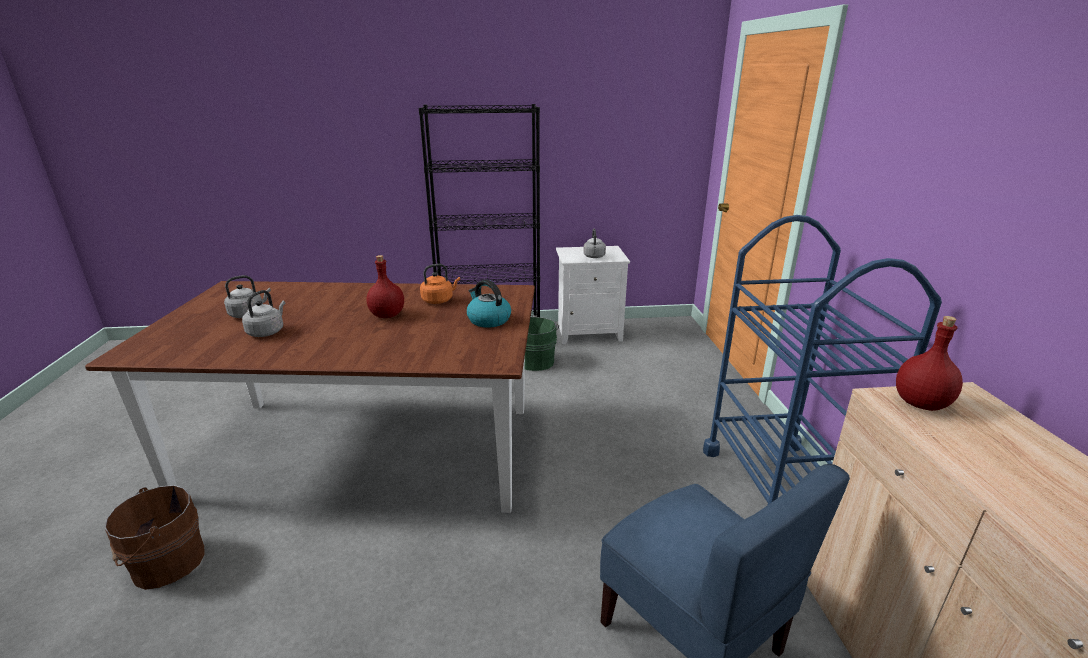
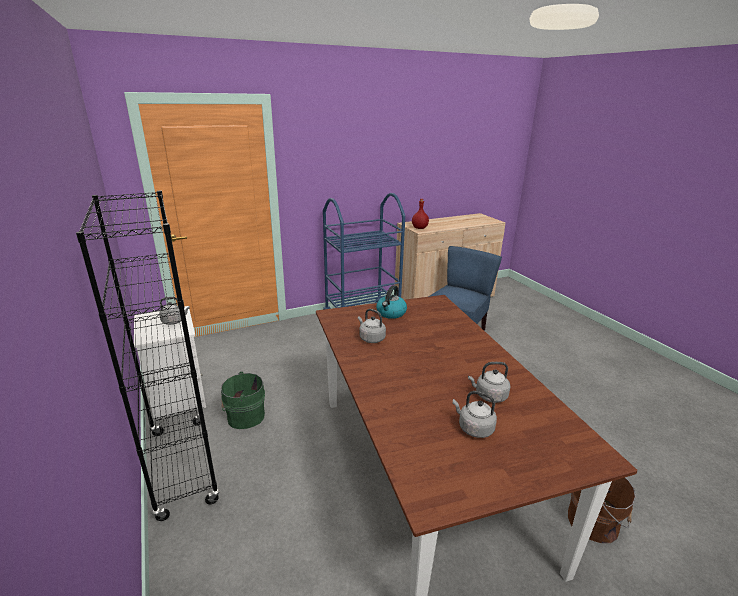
camera: 110 degrees left, 0 degrees up
red bottle [366,255,404,318] -> none
orange kettle [420,264,460,304] -> grey kettle [358,309,386,343]

